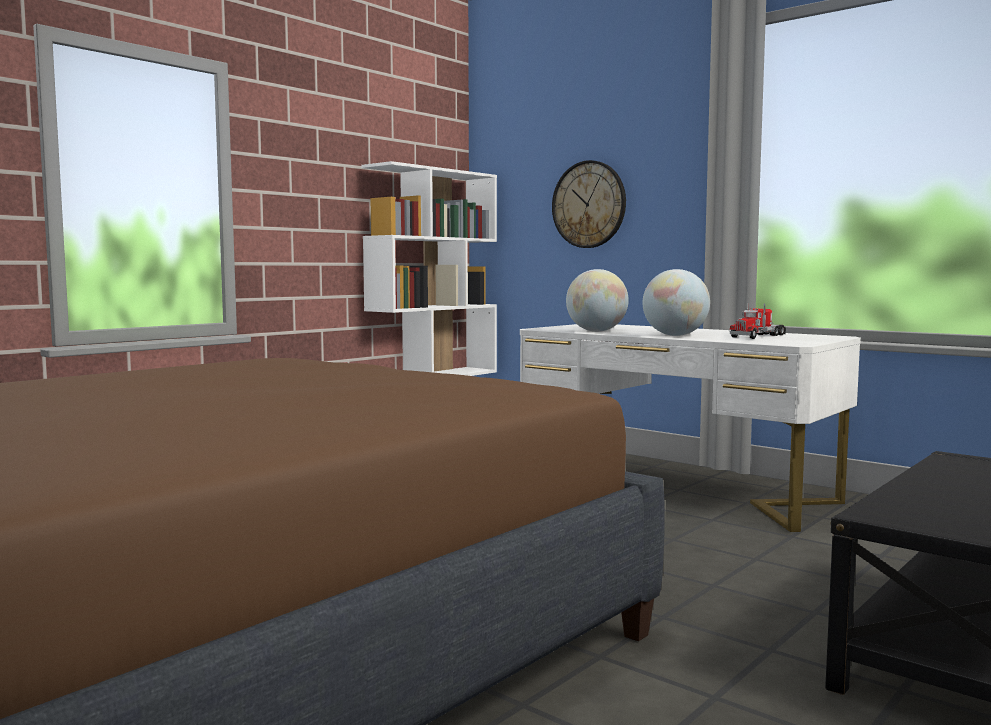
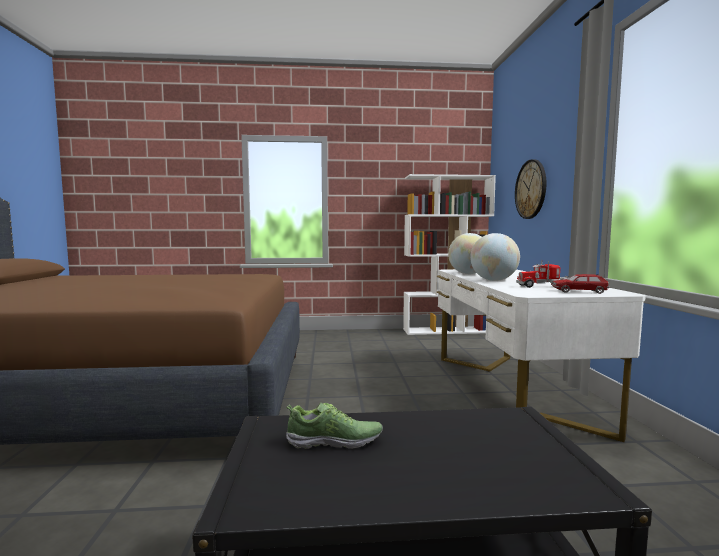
camera: 45 degrees right, 0 degrees up
none -> shoe [286,403,383,449]
none -> toy car [551,274,610,294]

